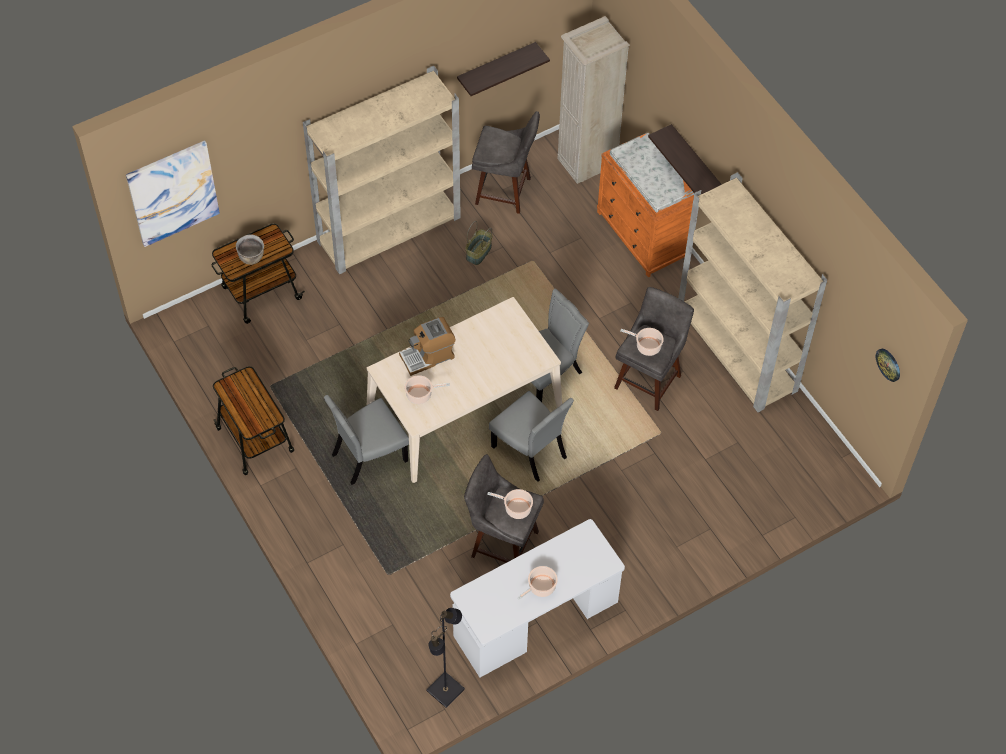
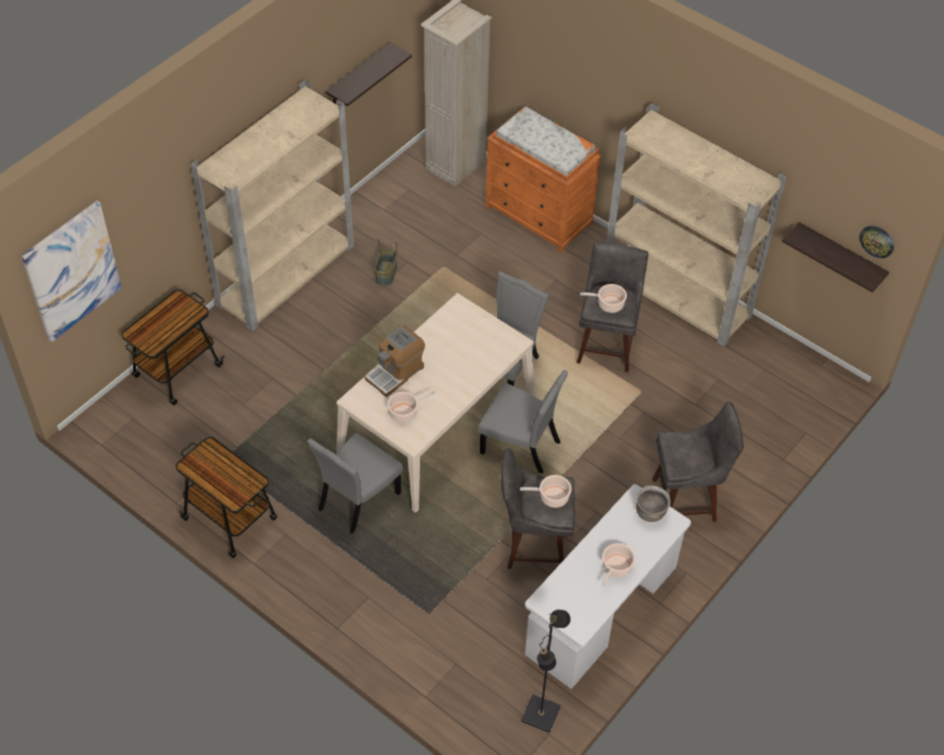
camera: 20 degrees left, 5 degrees down
brown cooking pot [236,234,264,265] -> brown cooking pot moved to [636,485,671,522]
grey stool [472,111,540,214] -> grey stool moved to [652,401,744,522]
shelf [648,124,722,194] -> shelf moved to [782,222,889,293]

